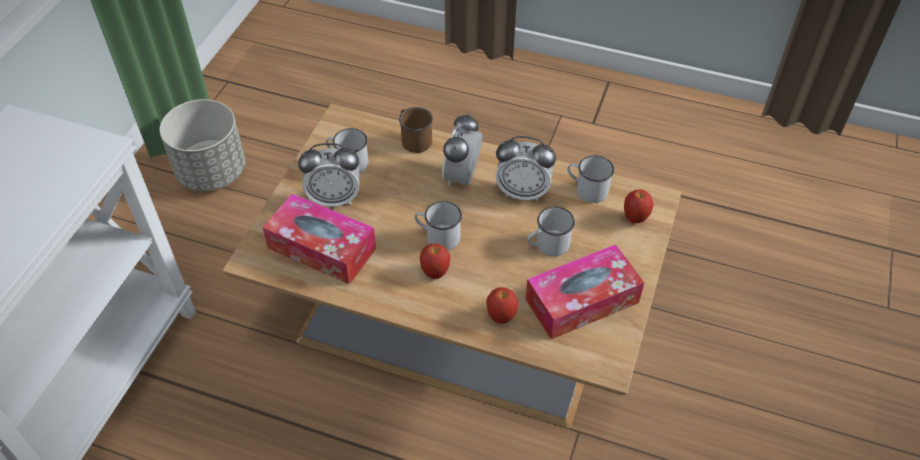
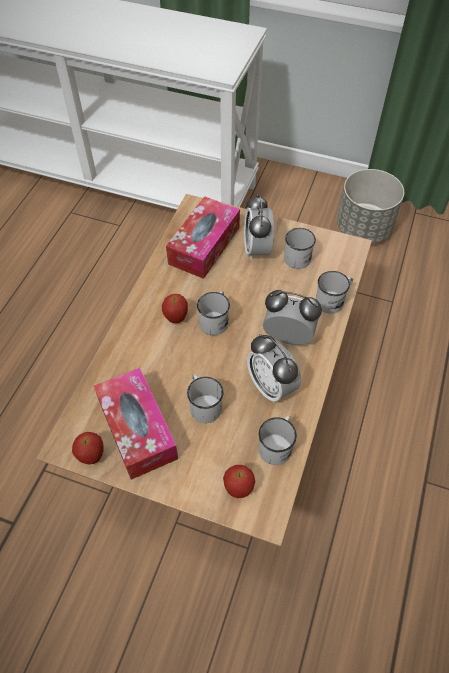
camera: 90 degrees right, 5 degrees up
brown mug [399,107,433,153] -> white mug [316,271,353,314]
apple [486,287,518,324] -> apple moved to [72,432,104,464]
alarm clock [496,136,556,201] -> alarm clock turned 45 degrees counterclockwise [247,334,301,403]

